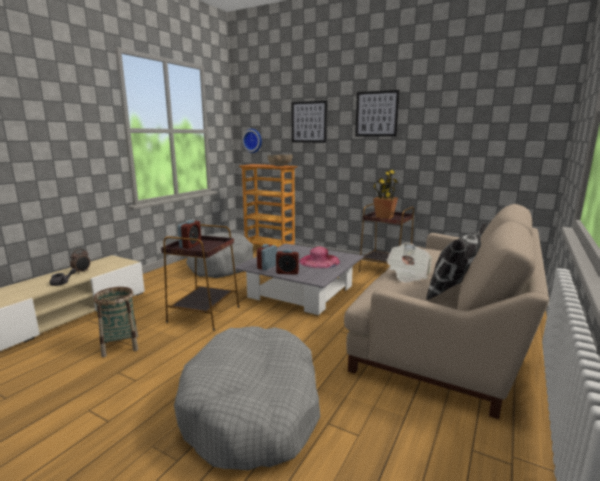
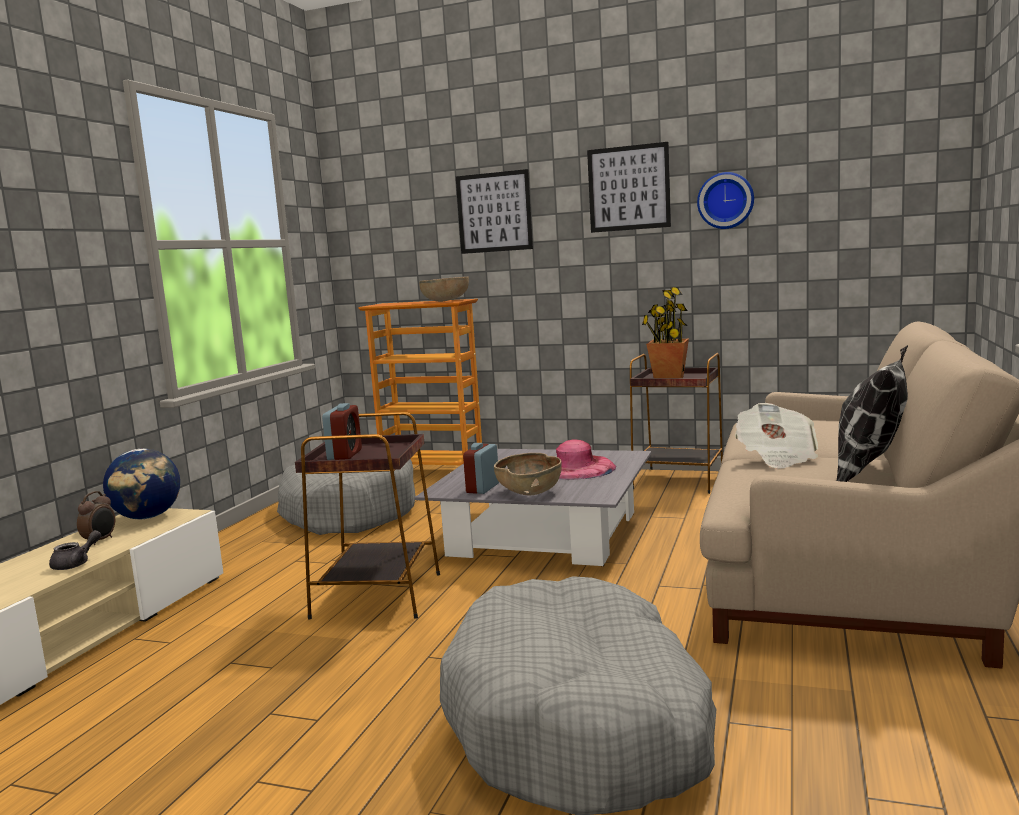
camera: 10 degrees left, 5 degrees down
basket [93,287,138,357] -> none
wall clock [242,129,262,153] -> wall clock moved to [697,172,754,229]
alarm clock [276,249,299,275] -> brown bowl [494,453,562,495]
none -> globe [103,449,180,519]

